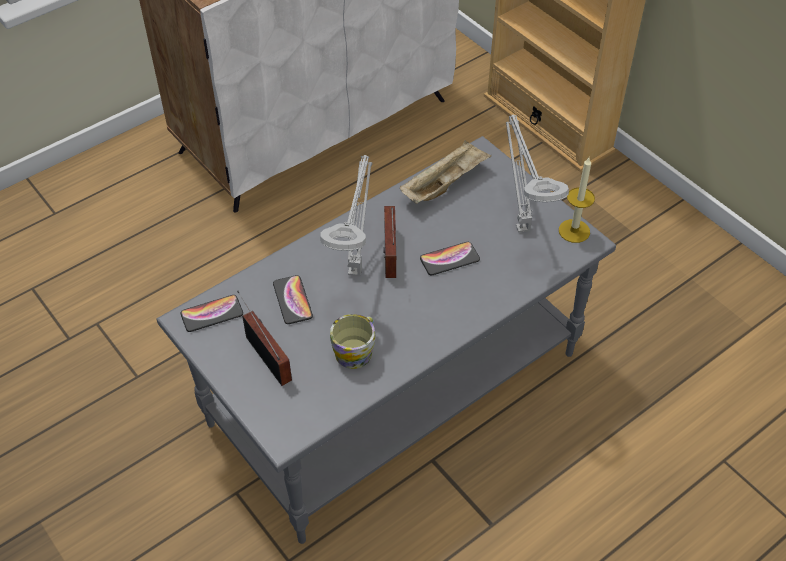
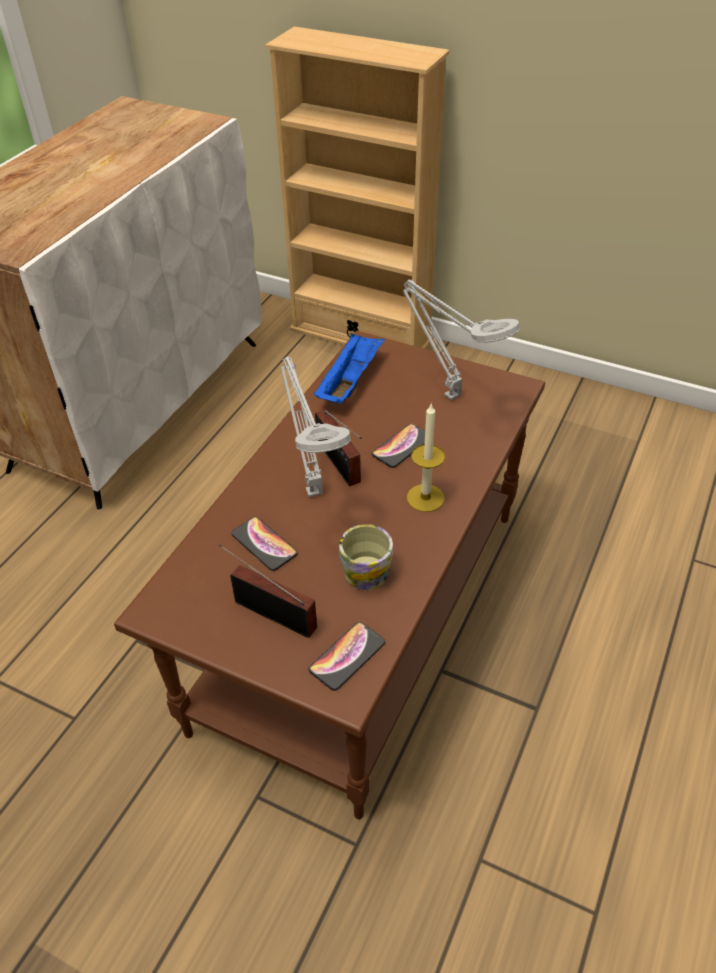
camera: 25 degrees left, 5 degrees down
grey coffee table [157,136,616,544] -> brown coffee table [114,331,545,819]
phone [181,295,243,332] -> phone moved to [309,622,385,691]
beige tray [400,140,491,204] -> blue tray [314,333,385,404]
candle [559,158,595,243] -> candle moved to [407,403,445,512]

